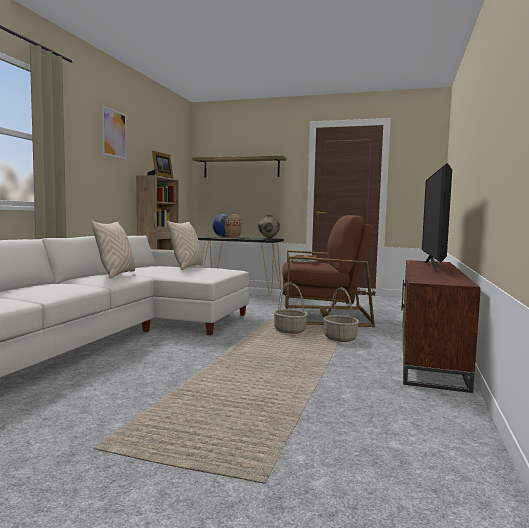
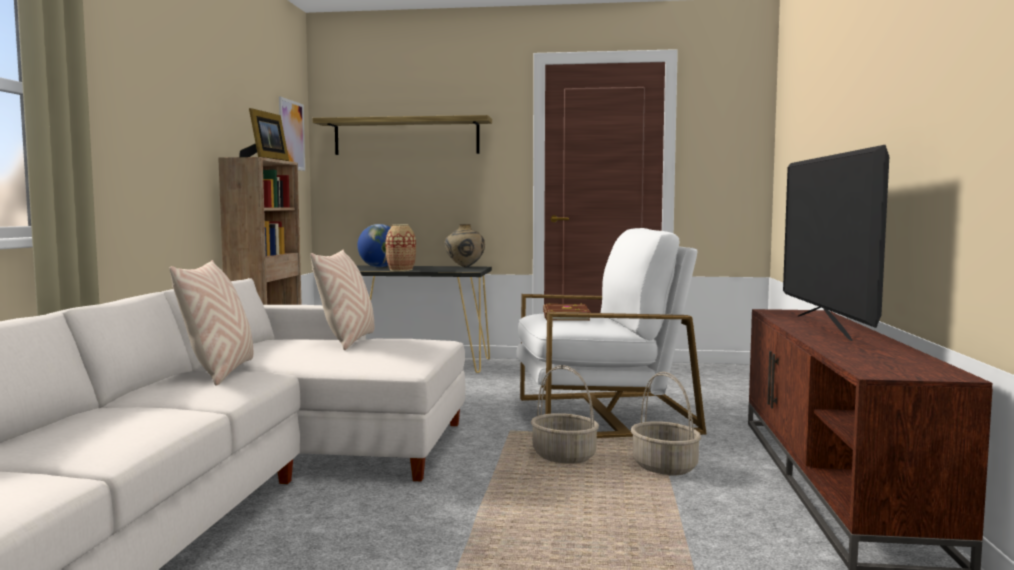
camera: 10 degrees left, 0 degrees up
picture [101,105,127,160] -> picture moved to [279,96,305,171]
brown armchair [282,215,375,327] -> white armchair [516,228,706,438]

